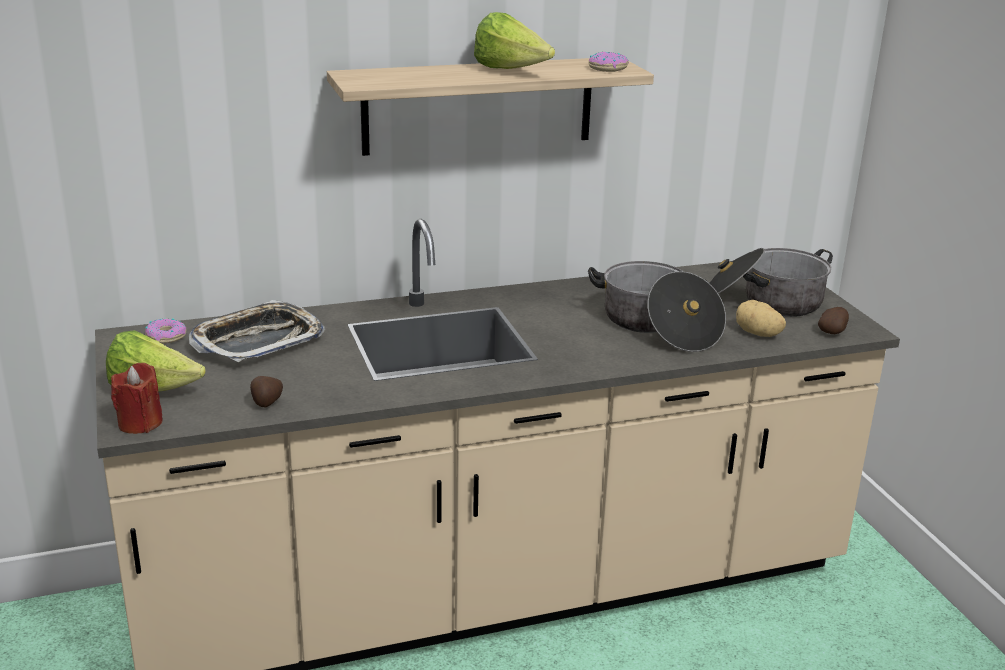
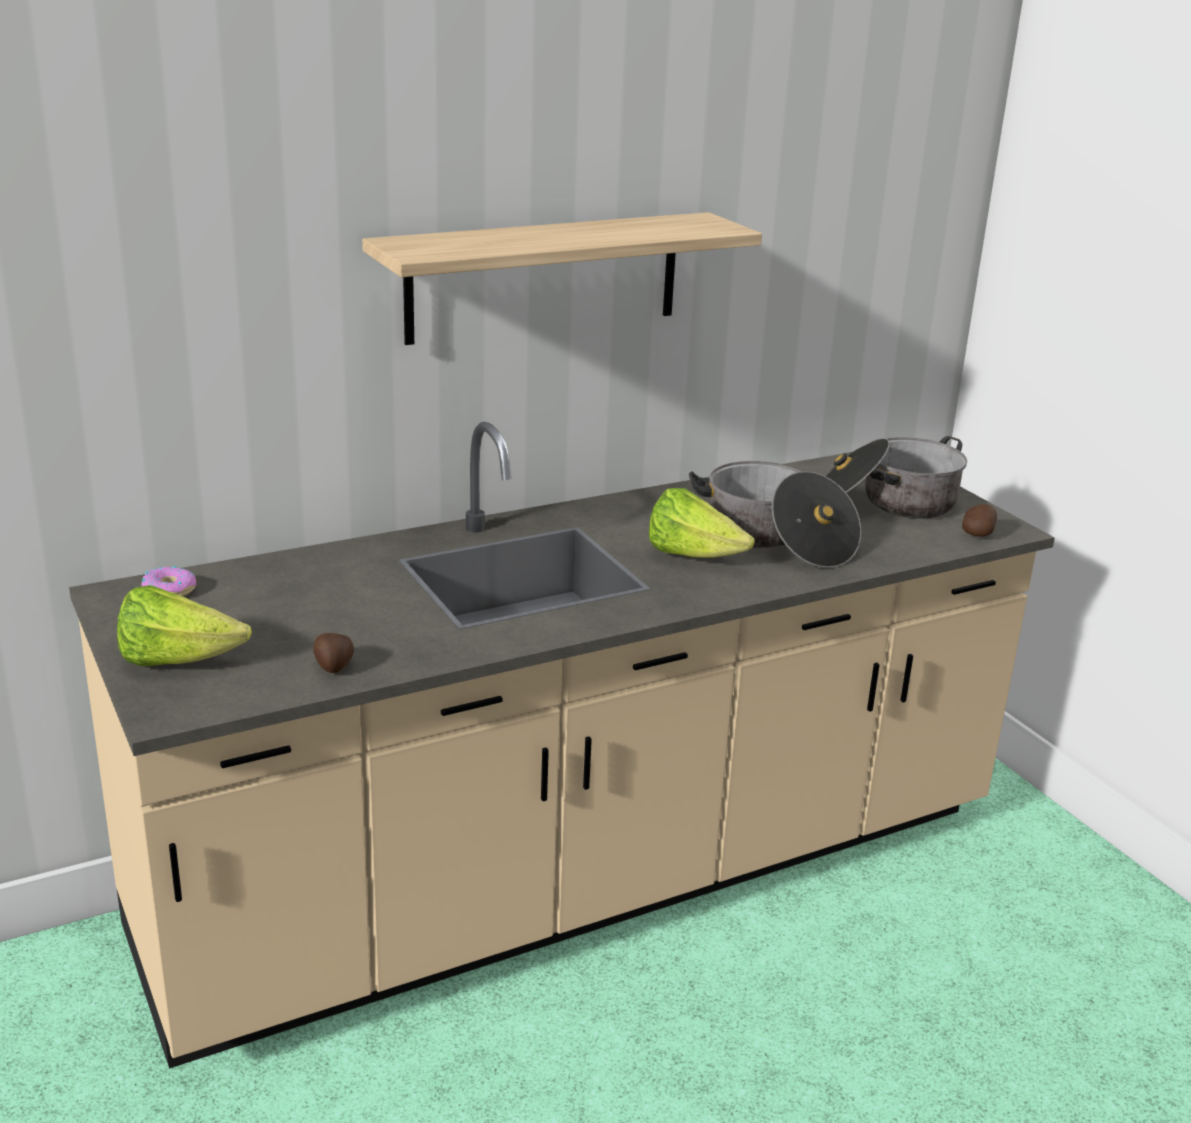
camera: 10 degrees left, 0 degrees up
red candle [111,363,163,434] -> none
tray [189,300,325,362] -> none
lettuce [474,12,555,69] -> lettuce moved to [649,488,755,558]
donut [588,52,629,72] -> none
potato [736,300,786,337] -> none

